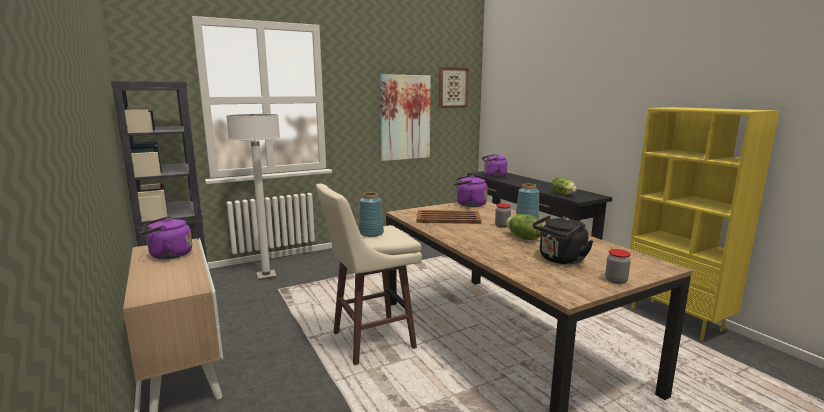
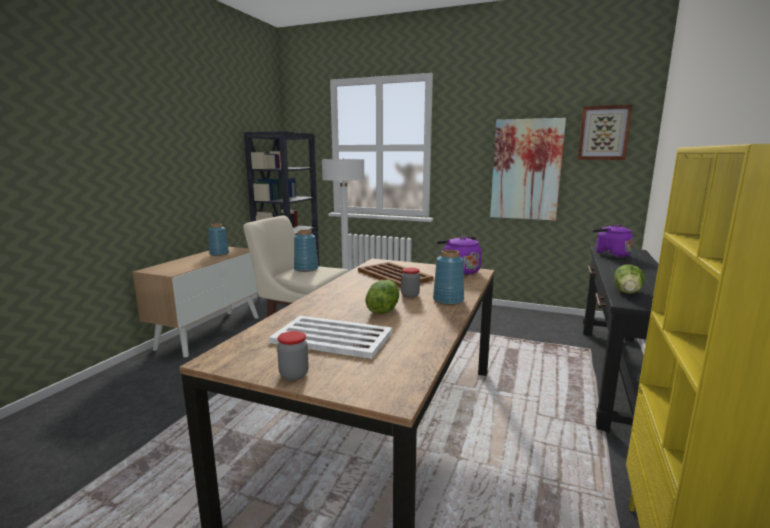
camera: 50 degrees right, 0 degrees up
purple kettle [139,216,192,259] -> blue vase [208,223,229,256]
black kettle [533,215,593,264] -> white tray [269,316,393,359]

